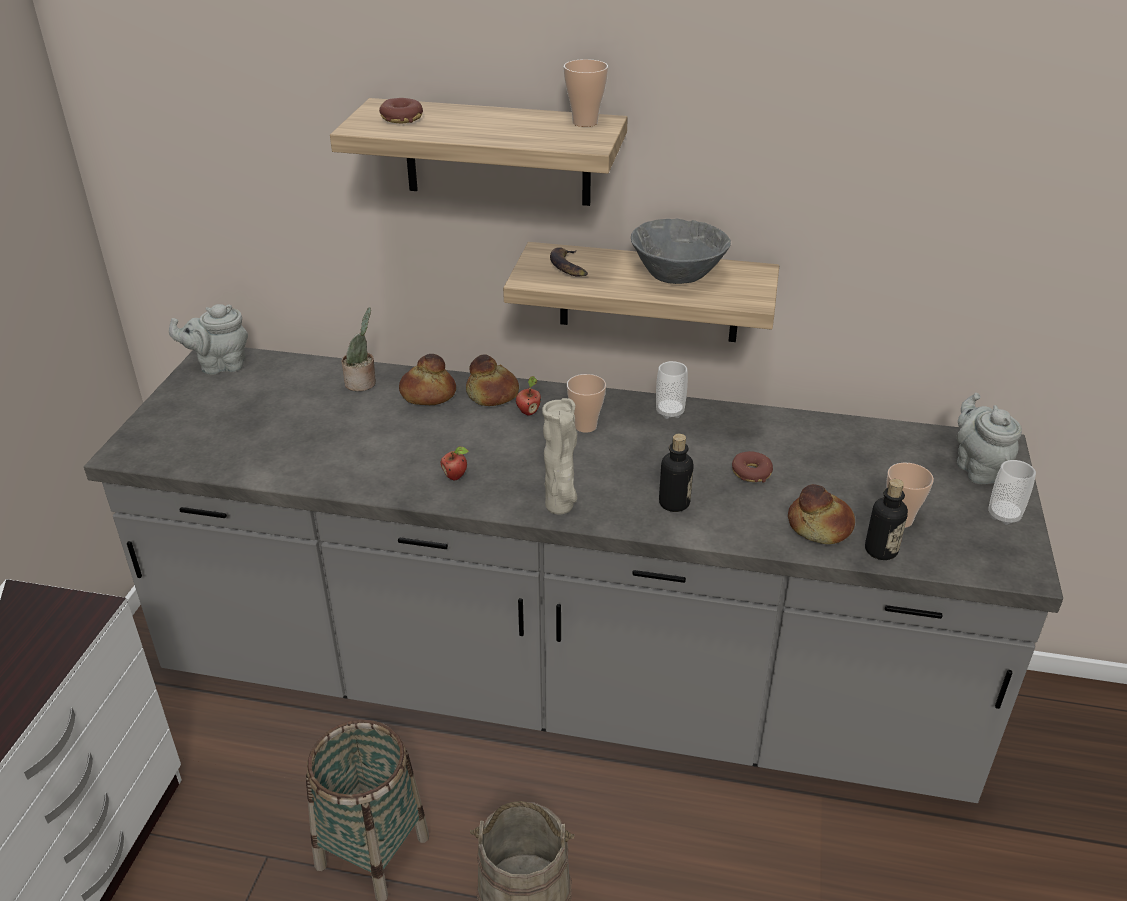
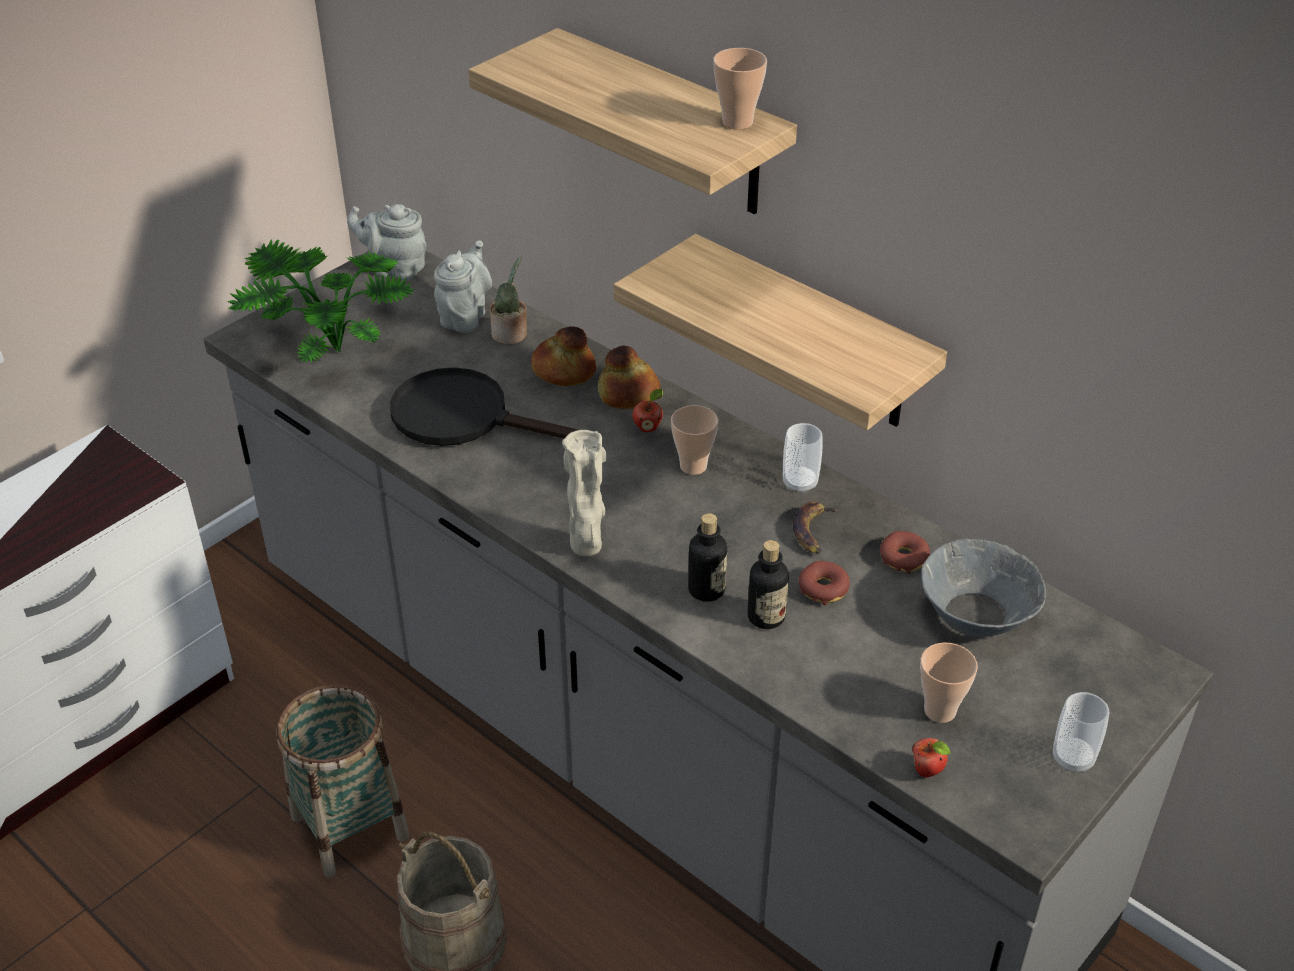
camera: 30 degrees right, 5 degrees up
donut [379,98,423,124] -> donut moved to [880,531,930,574]
apple [440,446,469,480] -> apple moved to [912,738,951,777]
banana [550,247,588,277] -> banana moved to [793,501,839,554]
grey bowl [631,218,731,284] -> grey bowl moved to [921,539,1046,637]
bread [788,484,855,544] -> none
bottle [865,479,908,560] -> bottle moved to [748,540,789,629]
grey teapot [956,393,1022,484] -> grey teapot moved to [434,240,492,333]
none -> potted plant [227,239,415,363]
none -> black frying pan [390,367,578,446]

